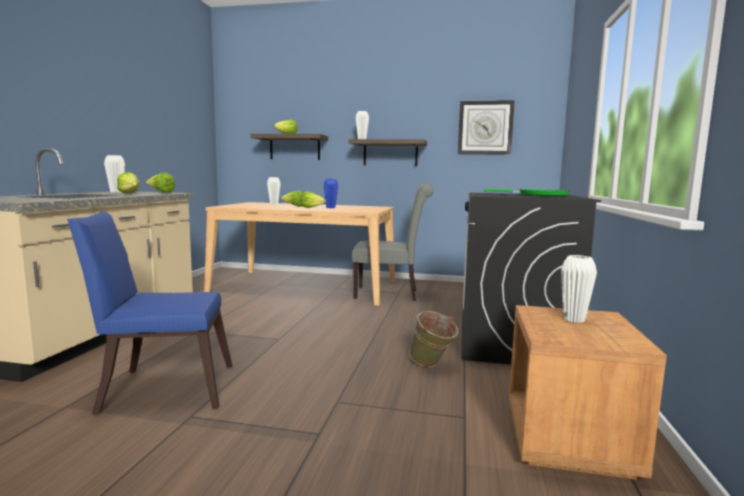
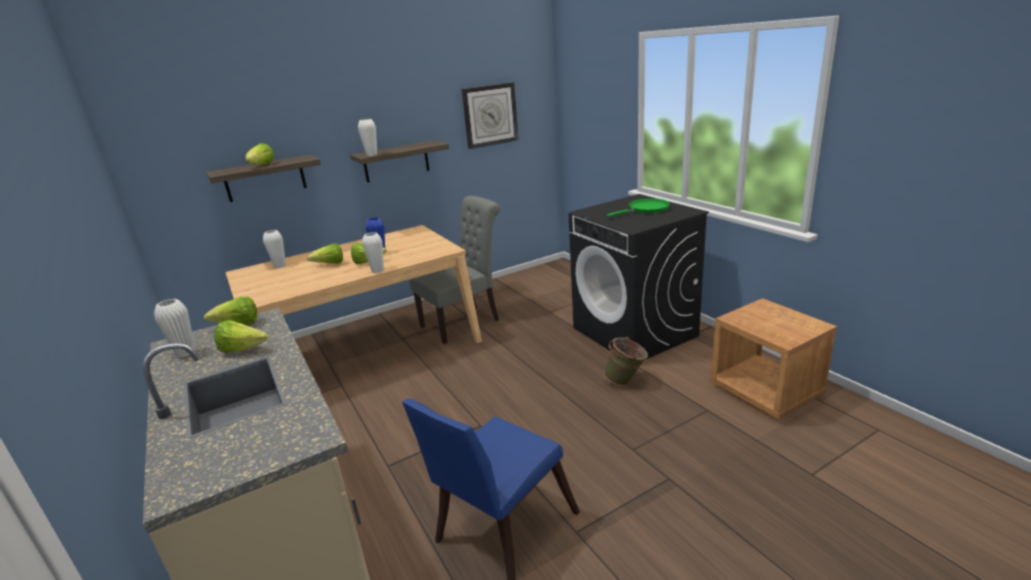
camera: 40 degrees left, 15 degrees up
white vase [561,255,597,323] -> white vase moved to [362,232,384,273]

